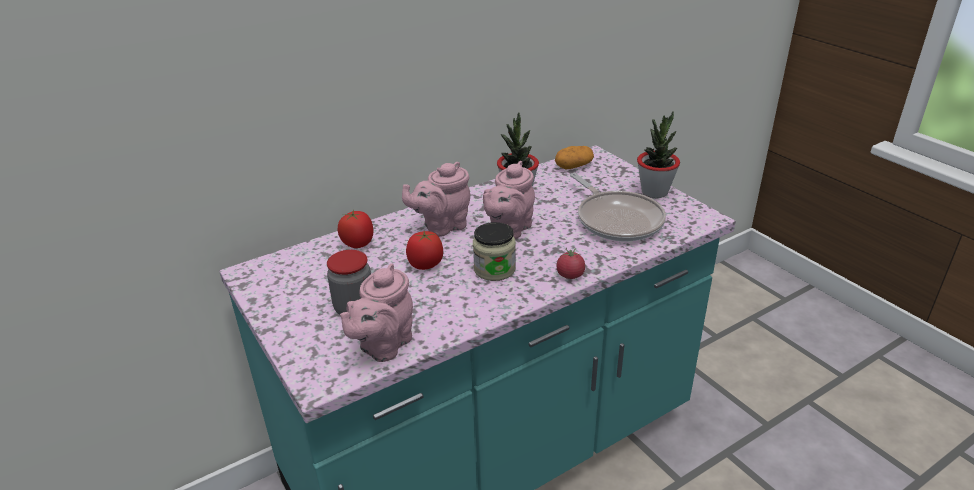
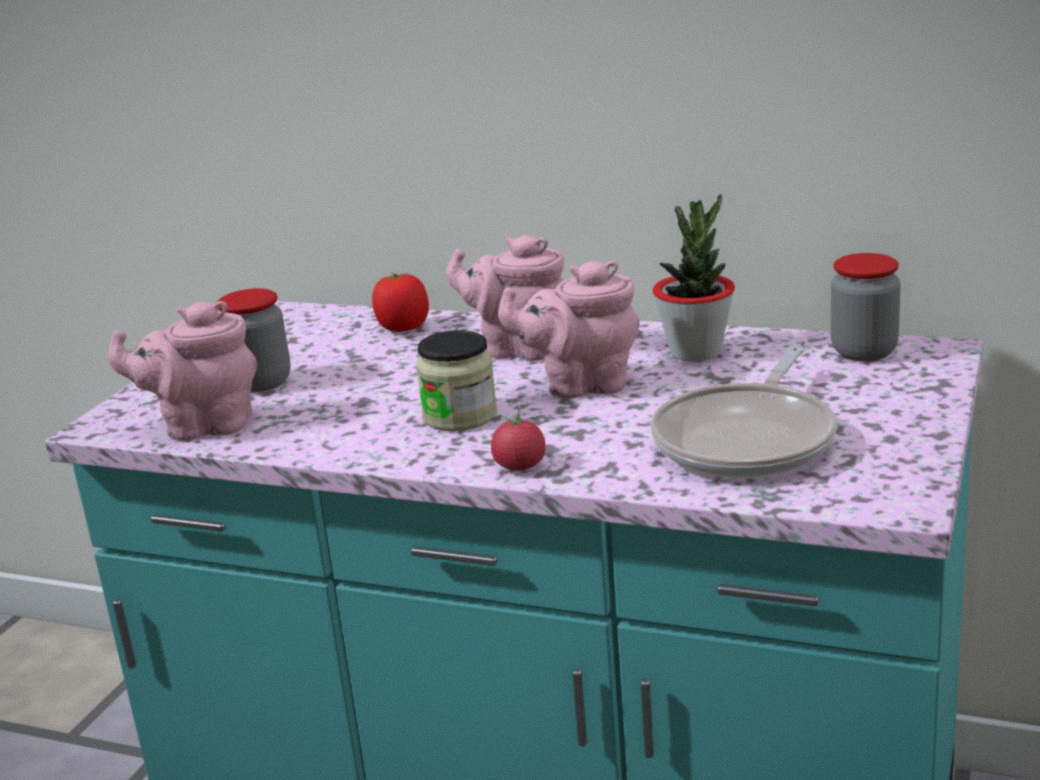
camera: 55 degrees right, 10 degrees down
tomato [406,231,443,270] -> none
potato [555,146,594,169] -> jar [831,253,900,361]
potted plant [637,112,680,198] -> none

